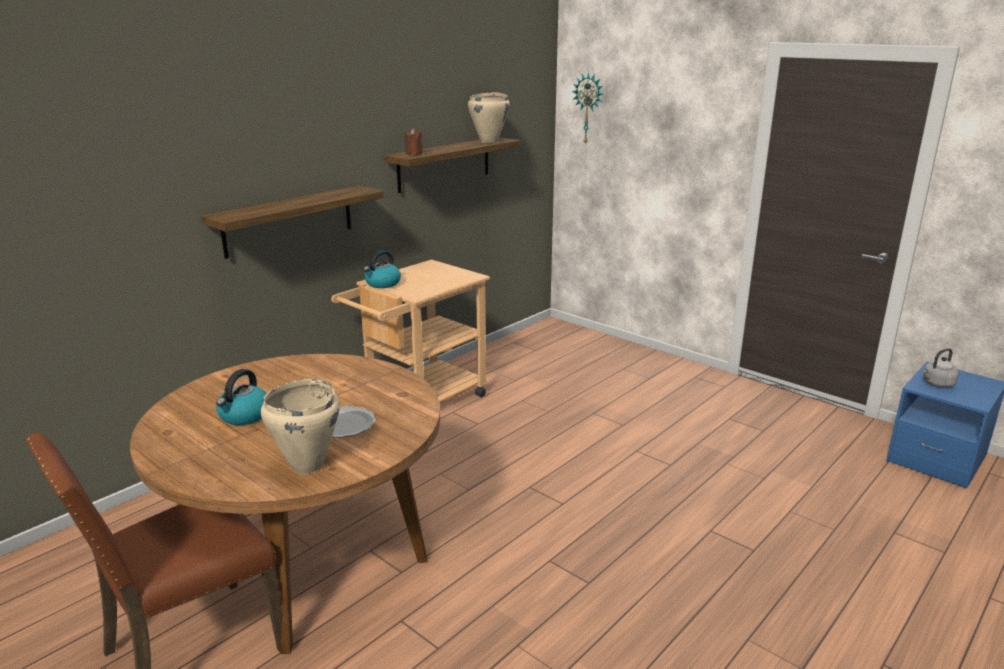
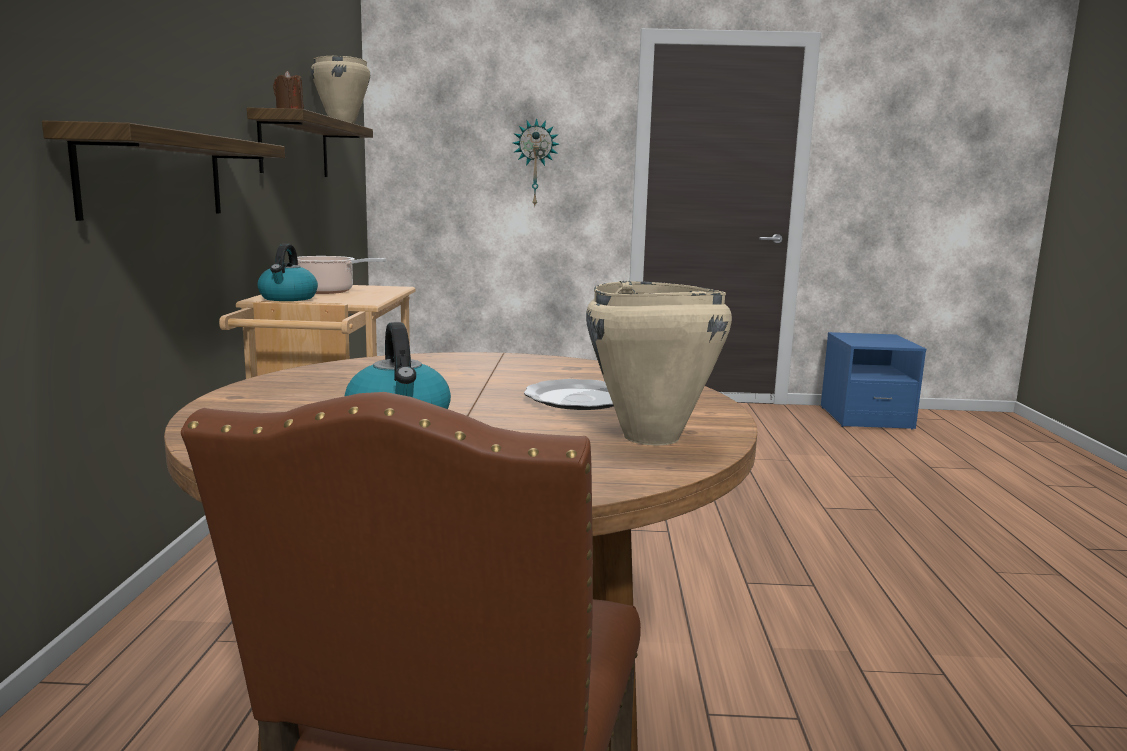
camera: 40 degrees left, 10 degrees down
wall clock [572,72,603,145] -> wall clock moved to [513,118,559,208]
grey kettle [923,348,959,388] -> none
none -> cooking pot [297,256,386,294]

